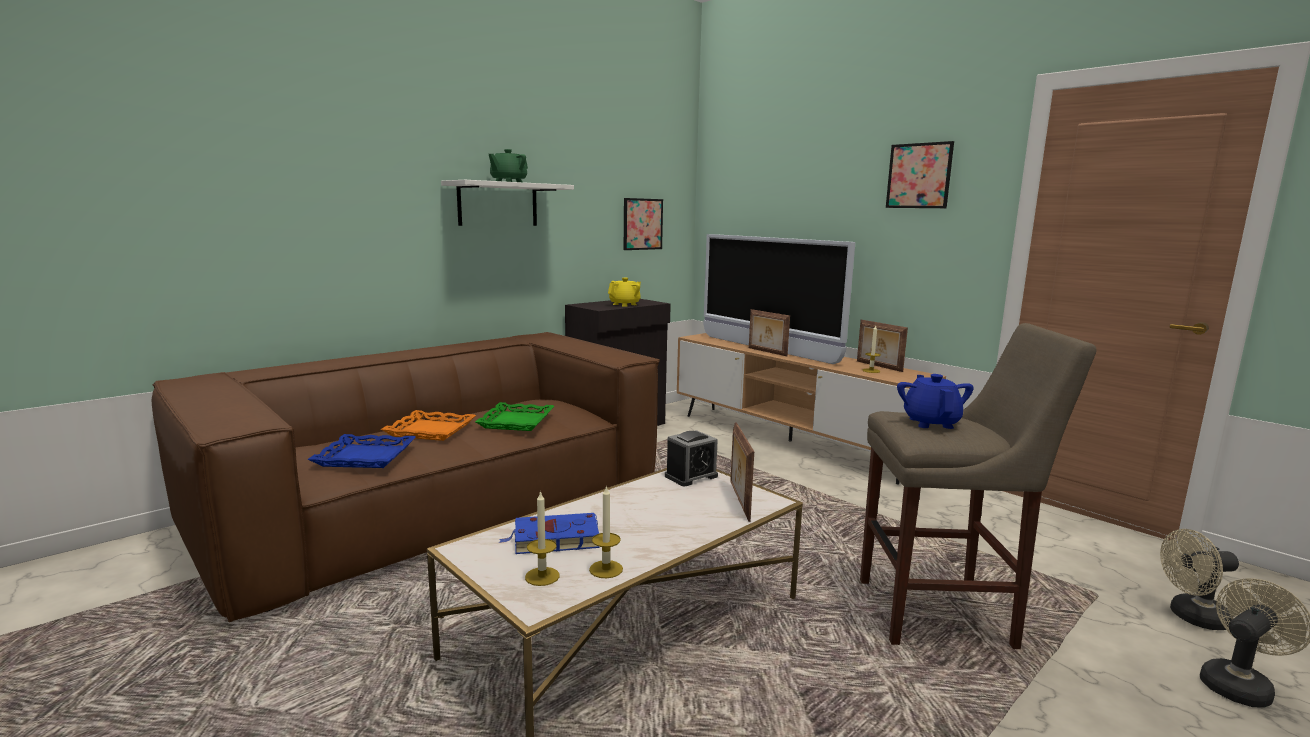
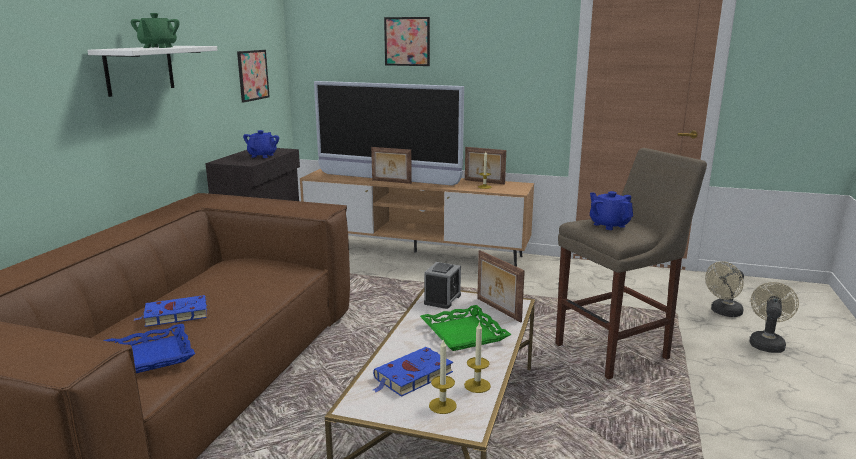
camera: 30 degrees left, 5 degrees up
orange tray [381,410,476,441] -> blue book [134,295,207,327]
green tray [475,402,554,431] -> green tray moved to [420,305,511,351]
yellow teapot [608,278,641,307] -> blue teapot [243,130,279,158]
picture [886,141,954,208] -> picture moved to [384,17,430,66]

